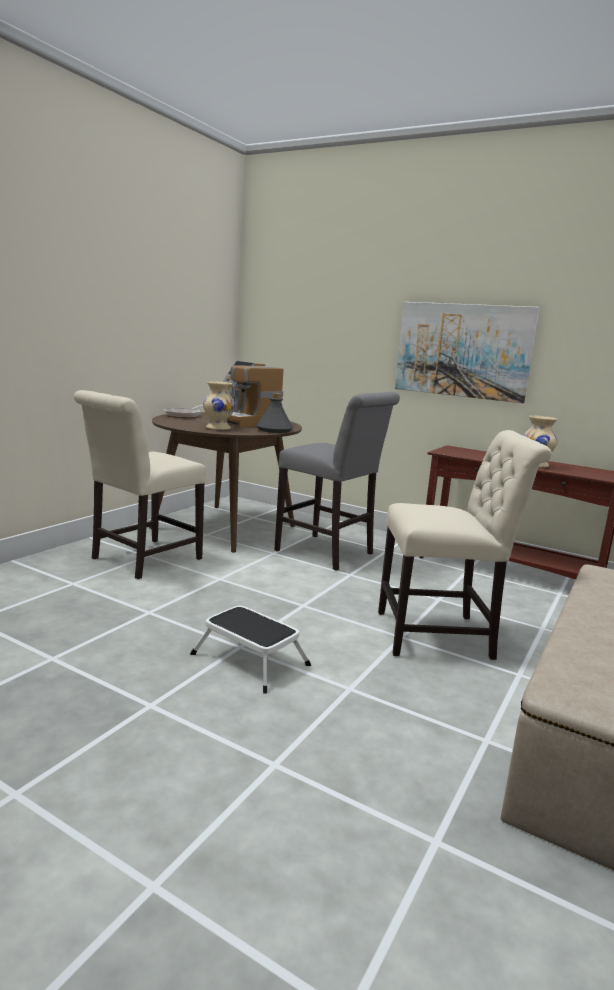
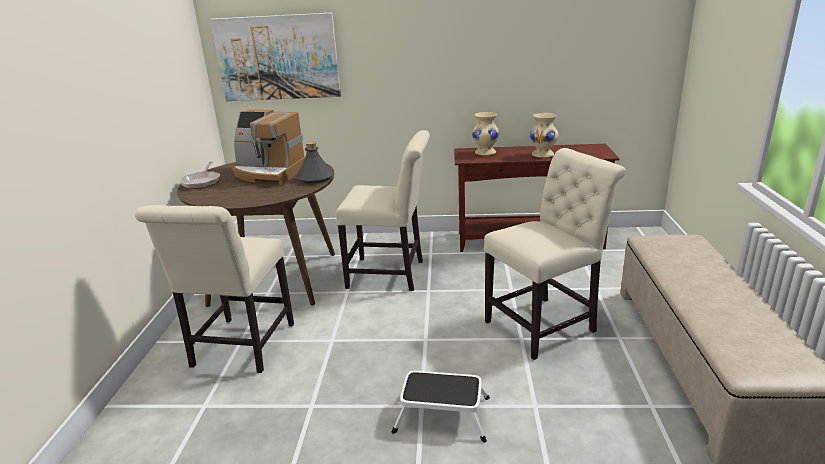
camera: 25 degrees left, 10 degrees up
beige vase [203,381,235,430] -> beige vase moved to [472,112,500,156]
grey stool [275,392,400,571] -> beige chair [336,130,430,291]
picture [395,302,539,403] -> picture moved to [210,13,341,101]

